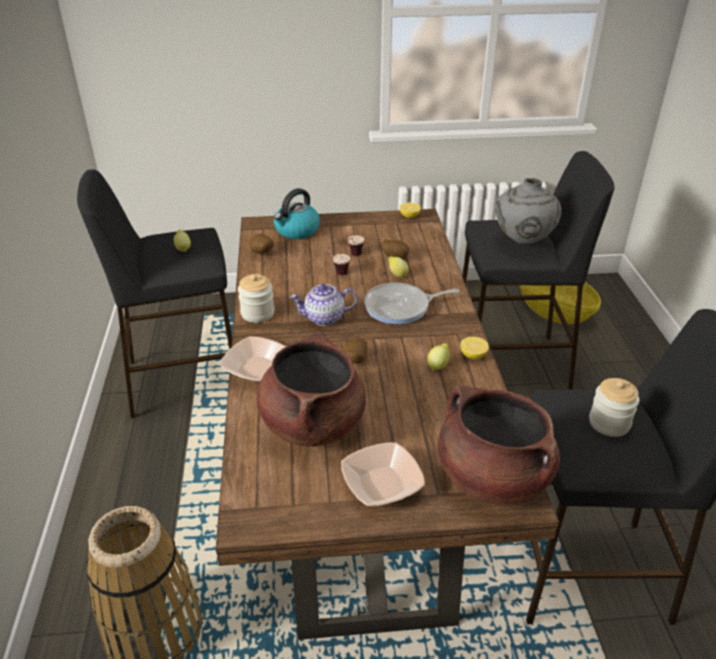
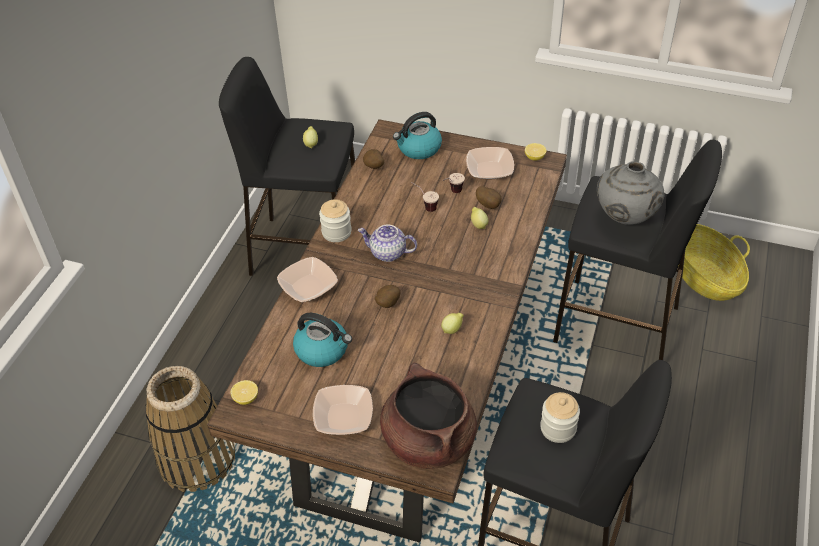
camera: 25 degrees right, 10 degrees up
brown cooking pot [257,331,366,447] -> kettle [293,313,352,367]
frying pan [364,283,459,324] -> none
lemon [460,337,489,359] -> lemon moved to [231,380,258,405]
none -> bowl [466,147,514,180]

